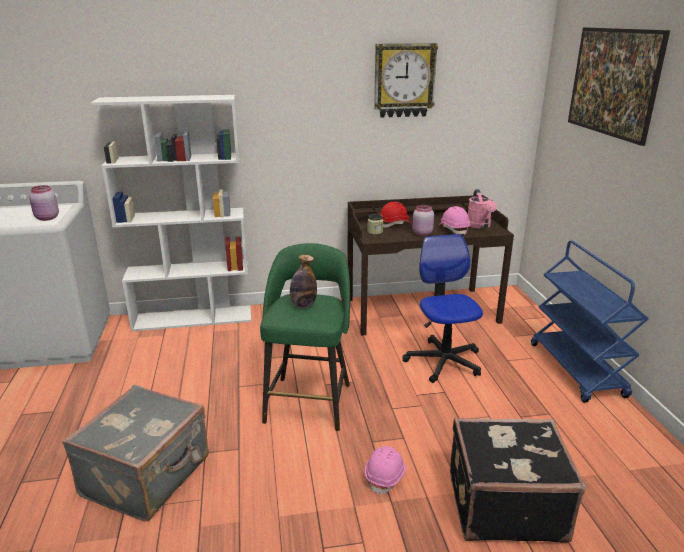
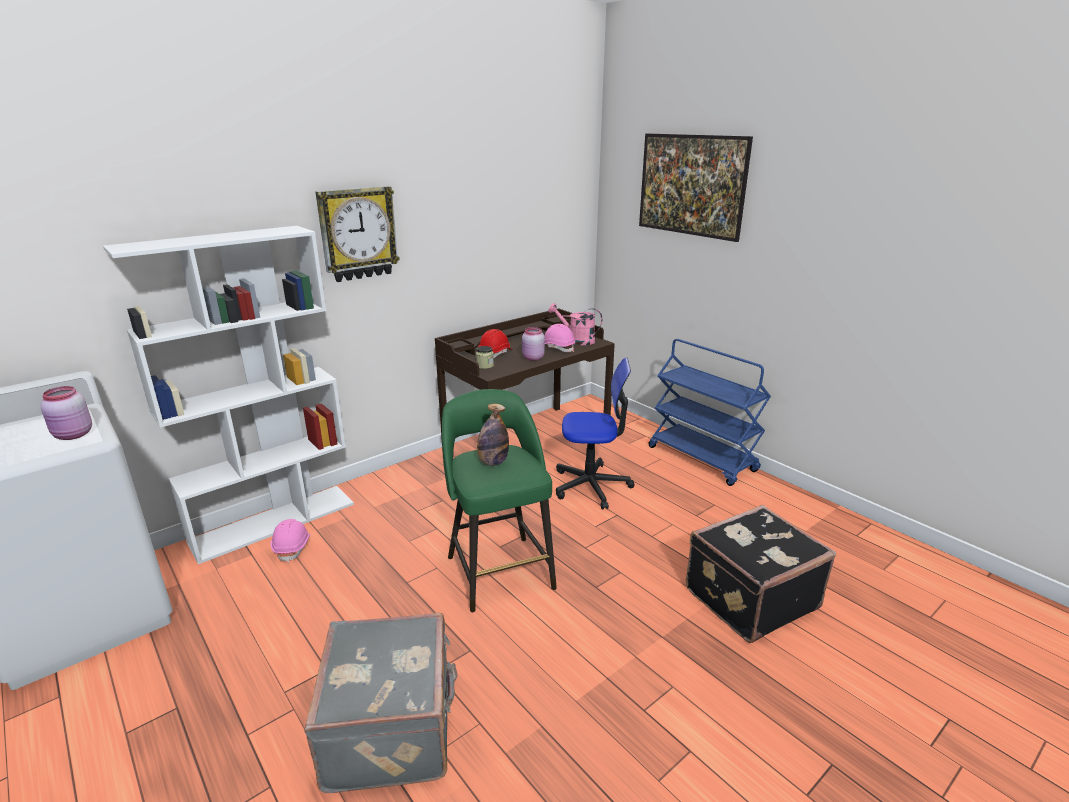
camera: 30 degrees left, 0 degrees up
pink hard hat [365,446,406,495] -> pink hard hat moved to [271,519,310,563]
wall clock [374,43,438,118] -> wall clock moved to [316,186,400,282]
office chair [402,234,483,383] -> office chair turned 135 degrees clockwise [556,358,634,510]
pink watering can [468,189,497,229] -> pink watering can turned 150 degrees clockwise [548,303,603,345]

